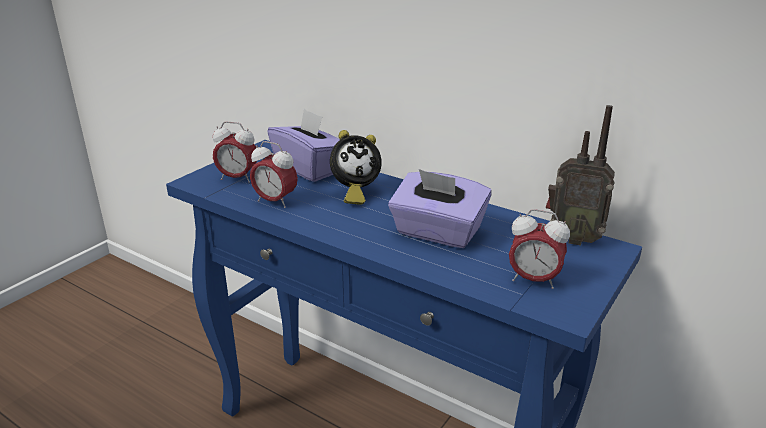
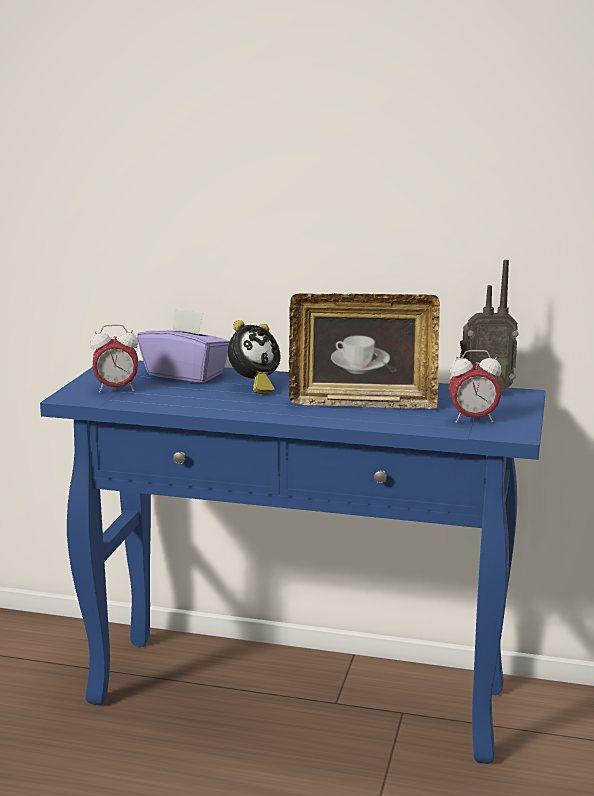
camera: 20 degrees left, 10 degrees down
alarm clock [250,141,298,208] -> none
purple tissue box [388,169,492,248] -> picture frame [289,293,440,409]

